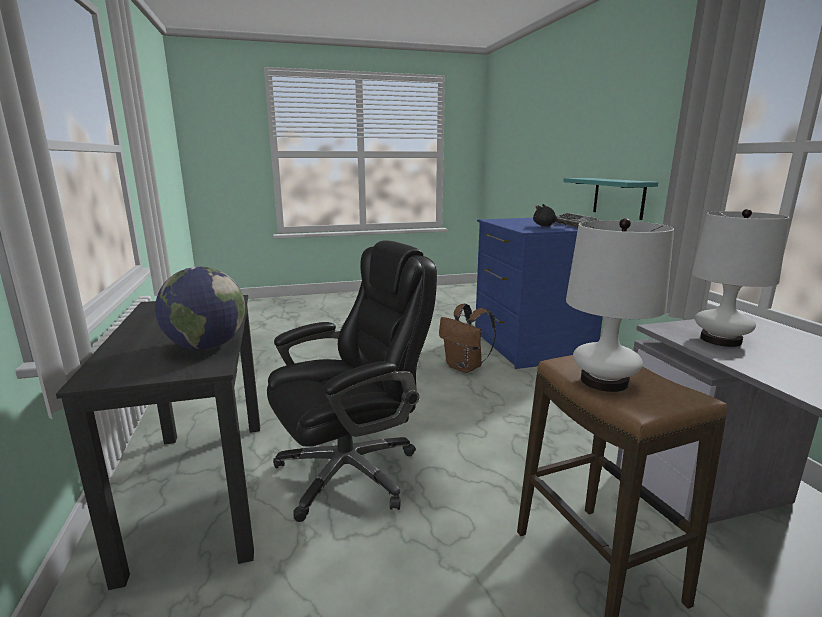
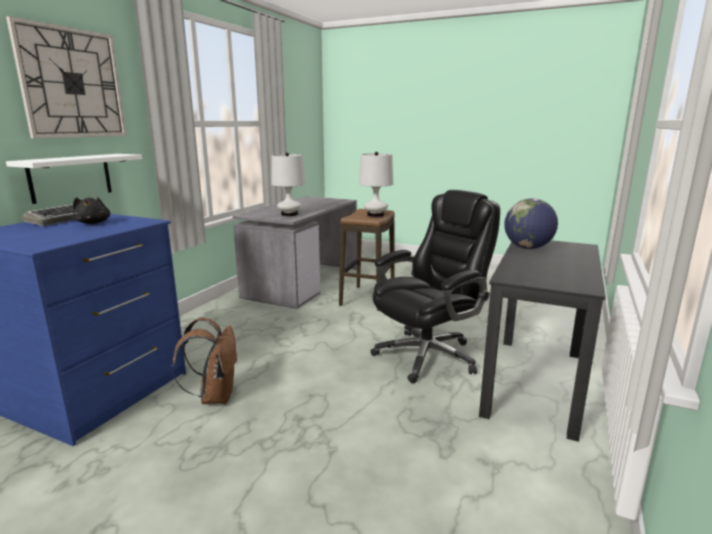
camera: 140 degrees left, 0 degrees up
black office chair [267,241,437,522] -> black office chair turned 135 degrees clockwise [371,190,500,384]
turquoise shelf [563,178,658,220] -> white shelf [6,154,142,204]
none -> wall clock [6,16,127,138]

